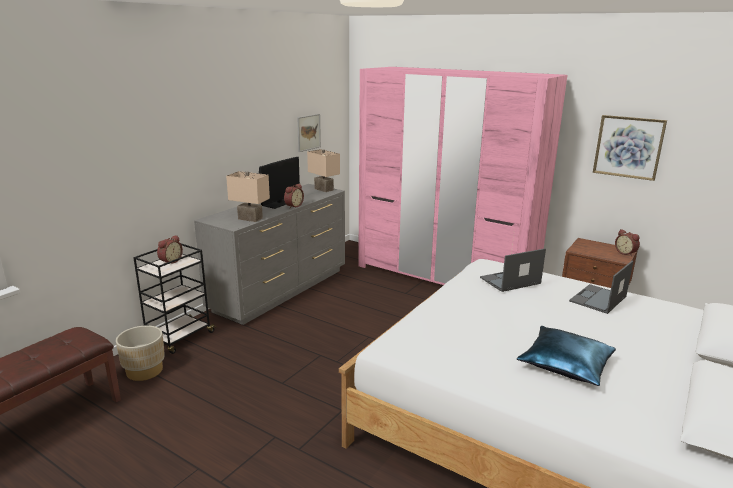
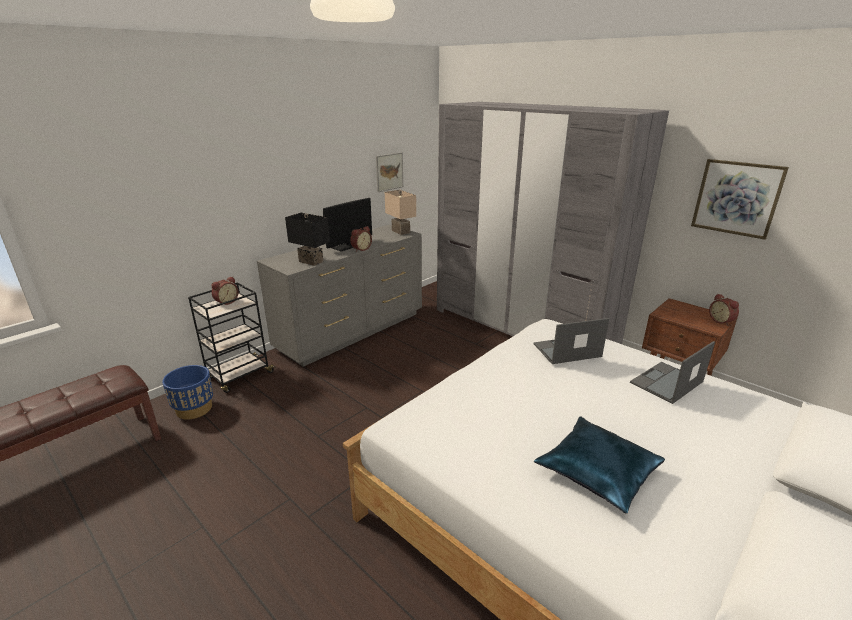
camera: 10 degrees right, 5 degrees up
beige planter [116,325,165,381] -> blue planter [162,365,213,420]
beige table lamp [226,171,270,222] -> black table lamp [285,213,330,266]
pink wardrobe [358,67,567,285] -> grey wardrobe [437,102,669,344]

